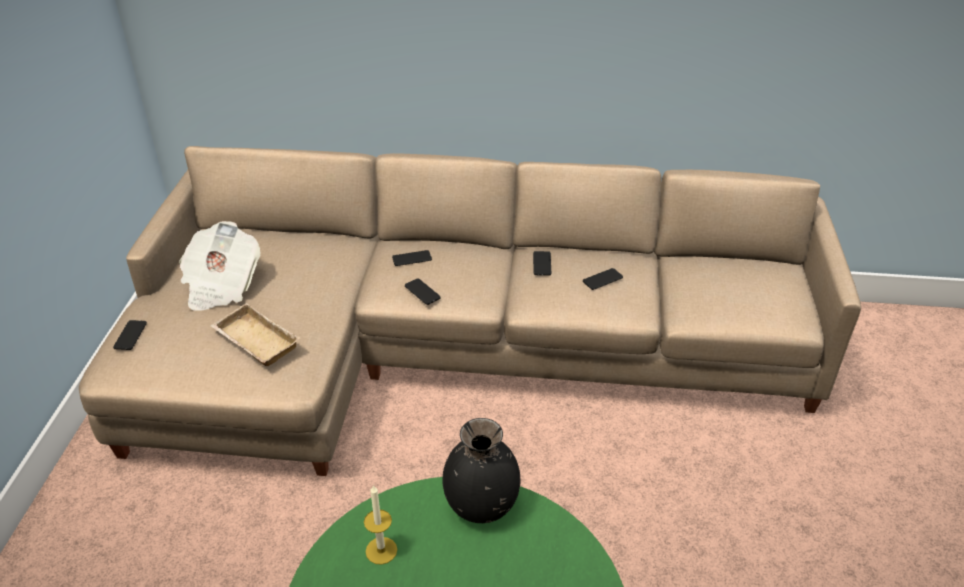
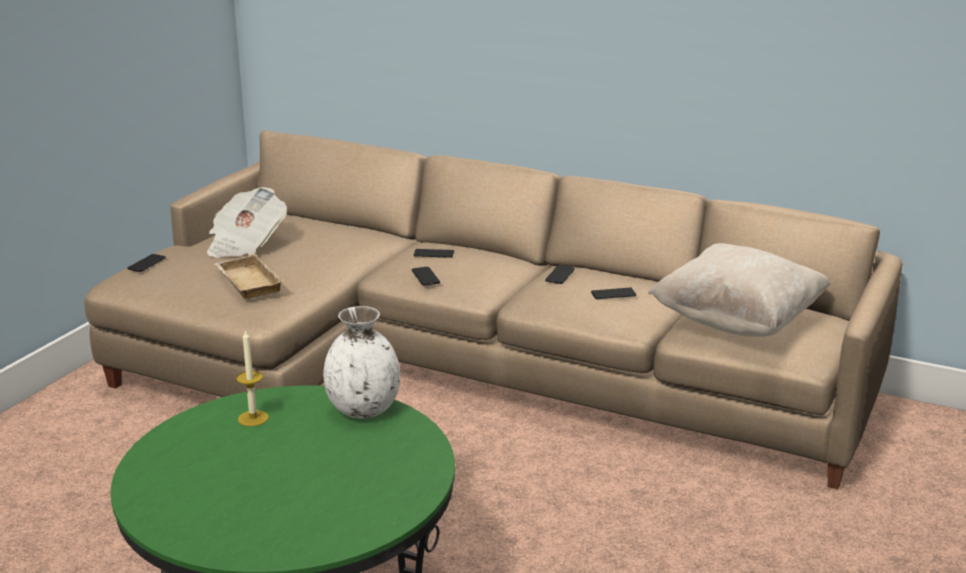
camera: 20 degrees right, 15 degrees down
black vase [443,418,520,523] -> white vase [323,306,400,418]
none -> beige pillow [647,243,831,337]

